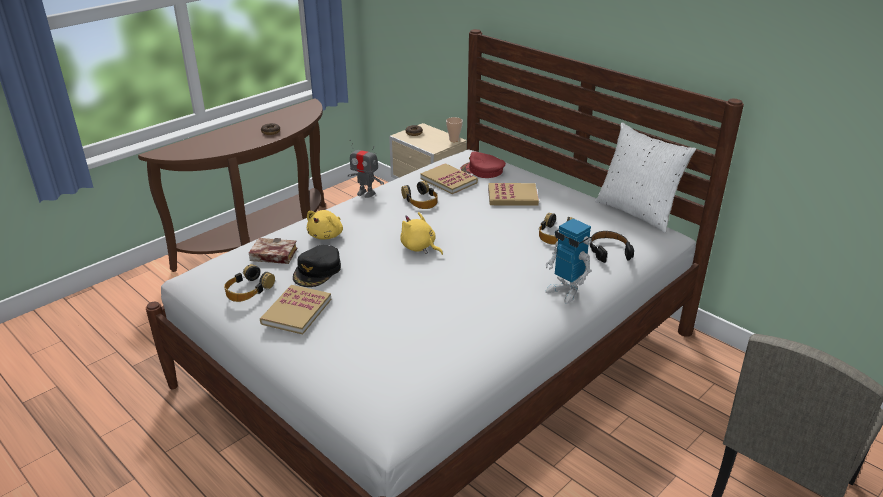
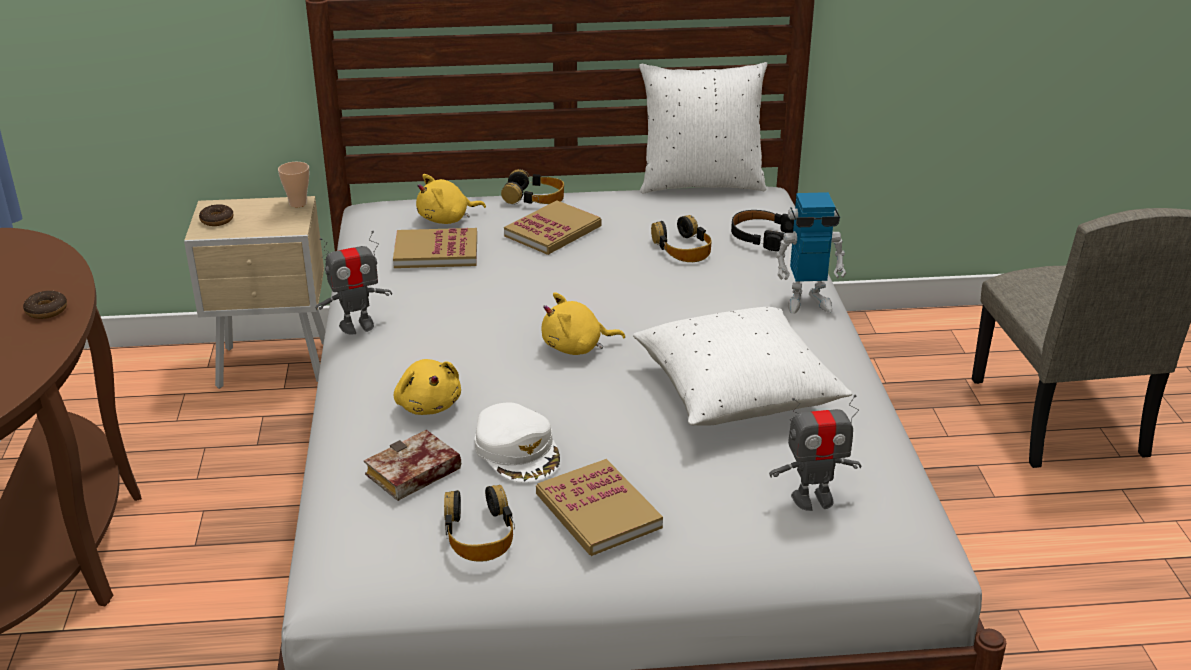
camera: 50 degrees left, 0 degrees up
black cap [293,245,341,287] -> white cap [475,402,561,483]
headphones [401,181,438,209] -> headphones moved to [501,169,564,205]
red cap [460,151,506,178] -> yellow plush toy [416,174,486,224]
none -> white pillow [633,307,852,426]
none -> toy robot [769,395,861,511]

